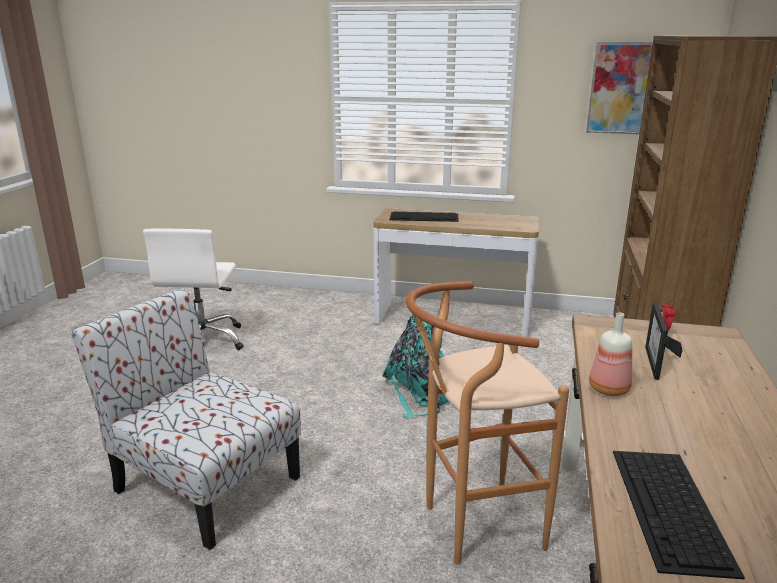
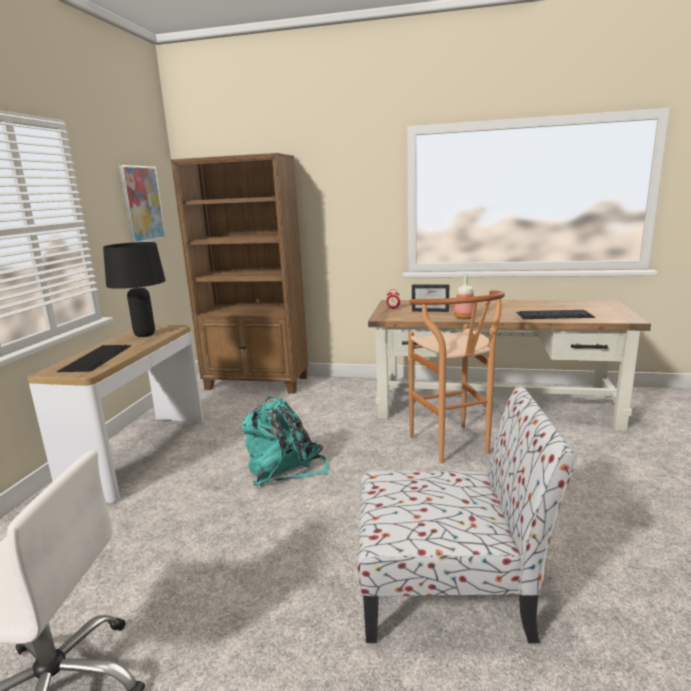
camera: 90 degrees left, 5 degrees down
chair [72,288,301,550] -> chair turned 120 degrees counterclockwise [357,387,577,643]
none -> black table lamp [103,242,166,337]

